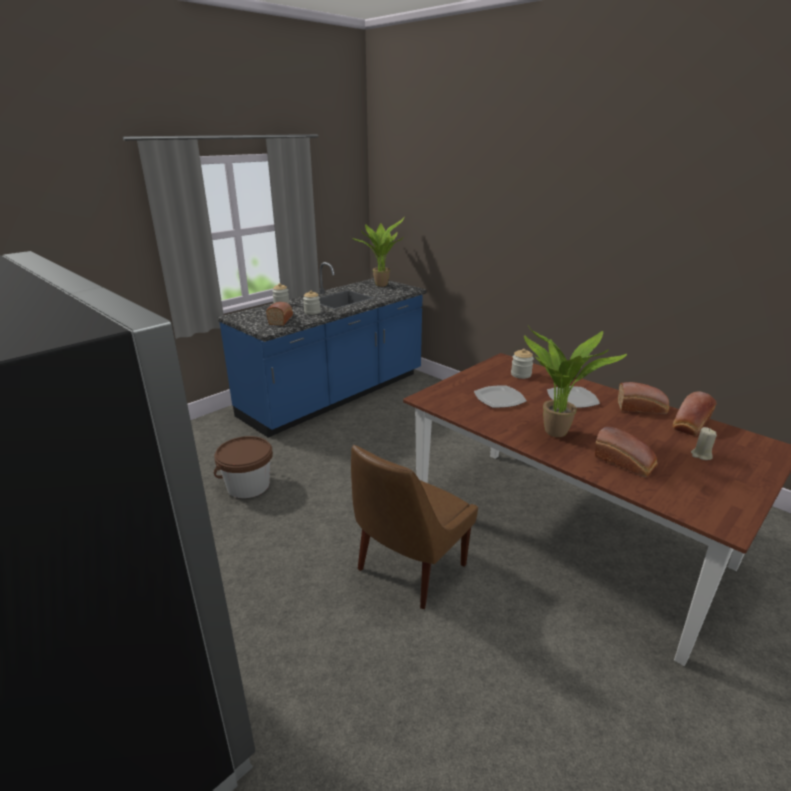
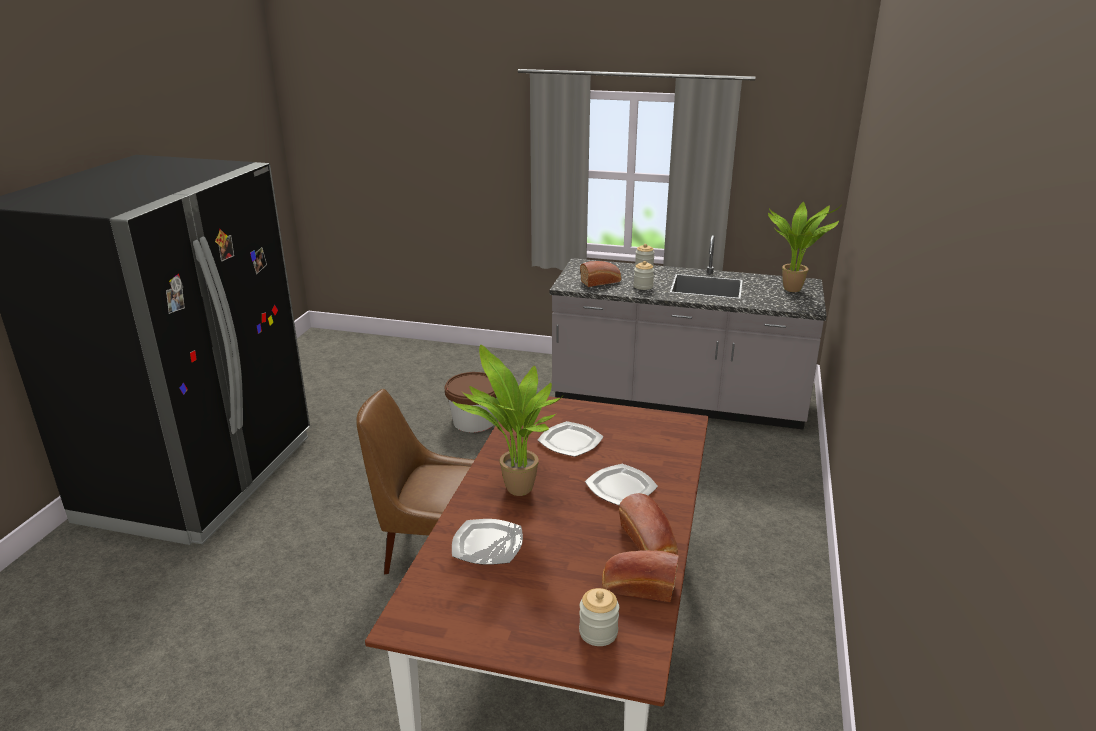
camera: 60 degrees right, 0 degrees up
blue counter [218,262,427,437] -> grey counter [550,235,827,430]
jar [511,349,534,379] -> jar moved to [579,588,619,646]
bread [595,426,658,477] -> plate [452,519,523,565]
beige candle [691,427,717,460] -> none

